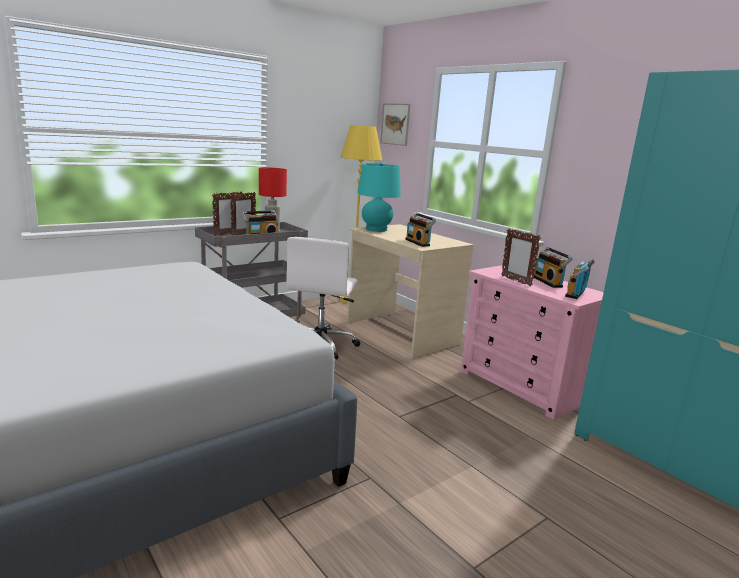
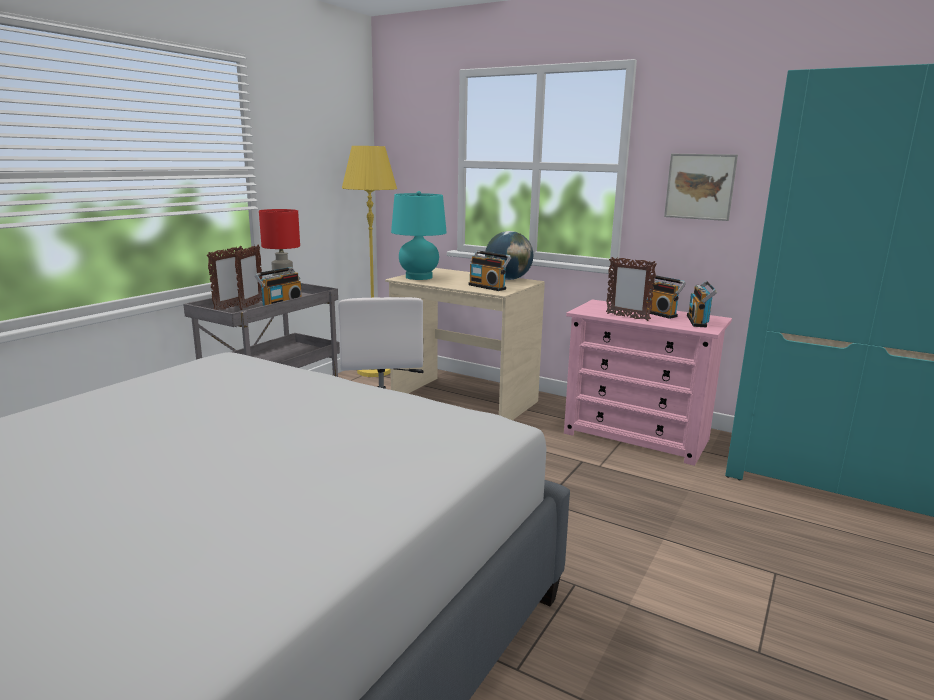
camera: 20 degrees left, 0 degrees up
picture [380,103,411,146] -> picture moved to [664,154,738,221]
none -> globe [485,231,533,280]

